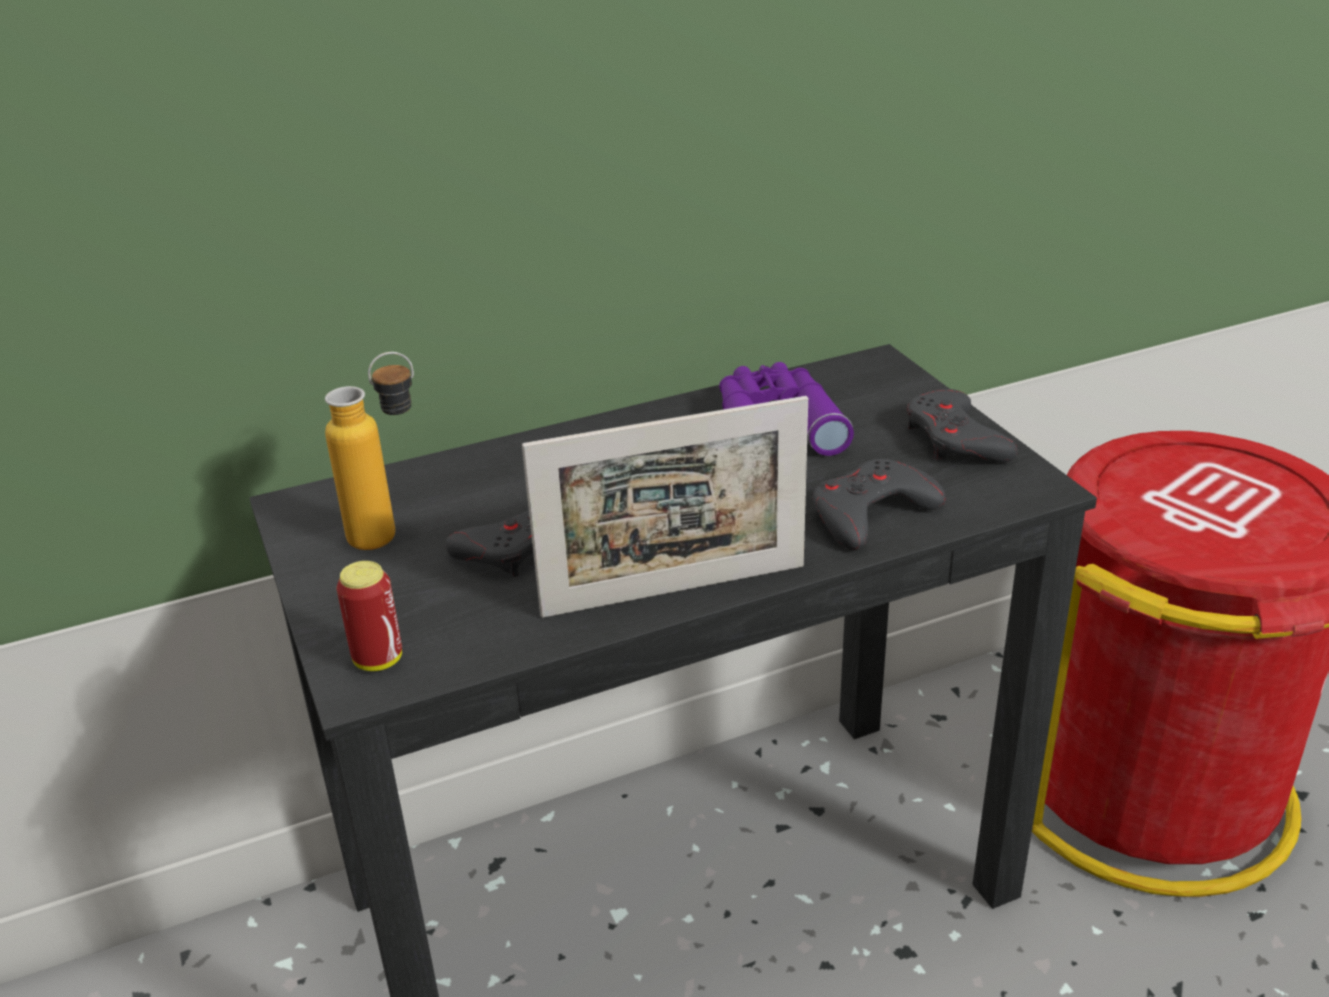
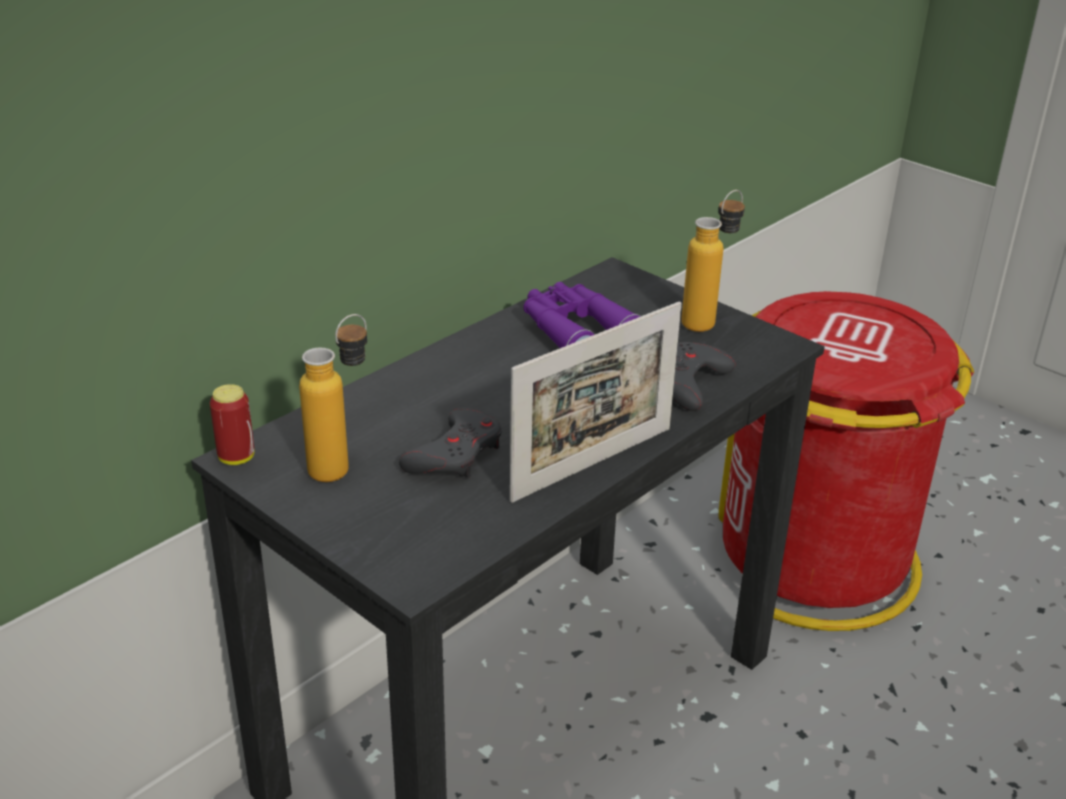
camera: 25 degrees left, 0 degrees up
can [337,561,402,671] -> can moved to [210,384,254,465]
grey game controller [907,389,1018,462] -> bottle [681,190,745,332]

